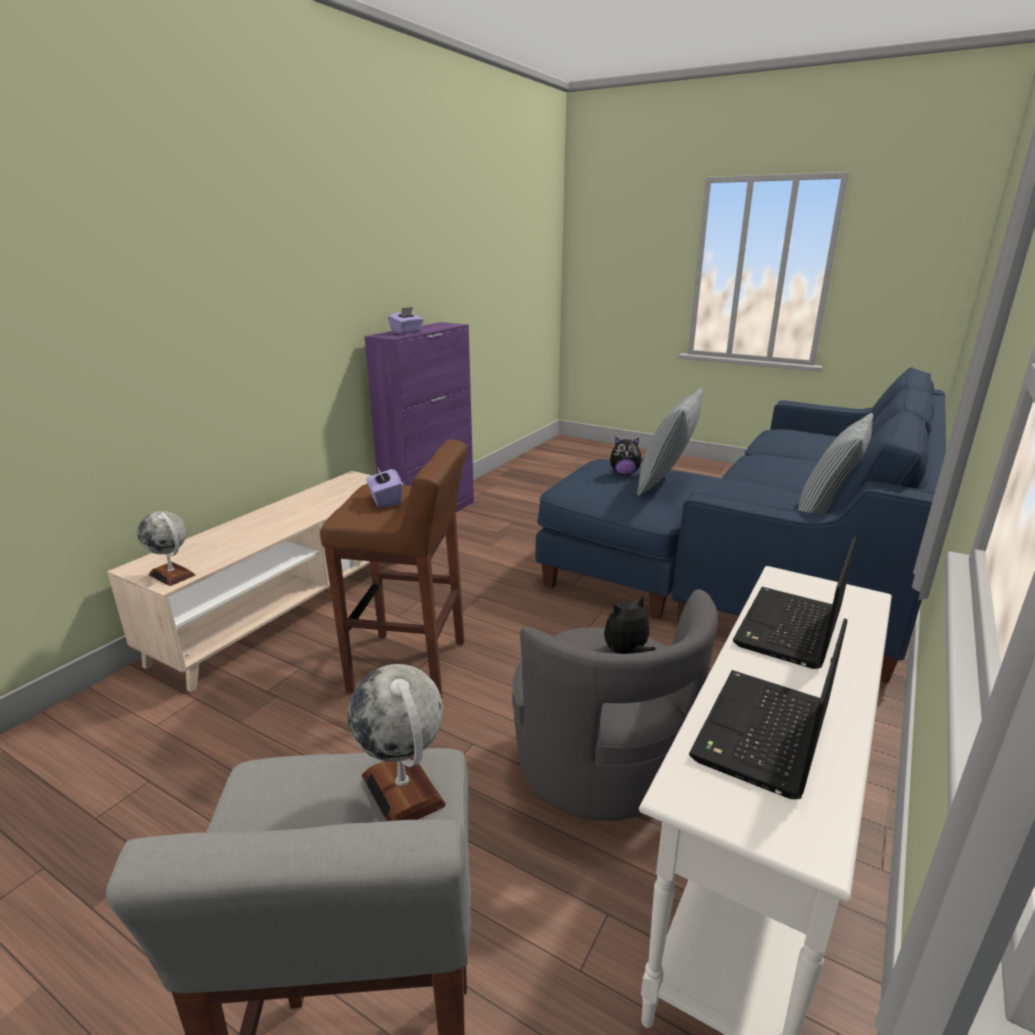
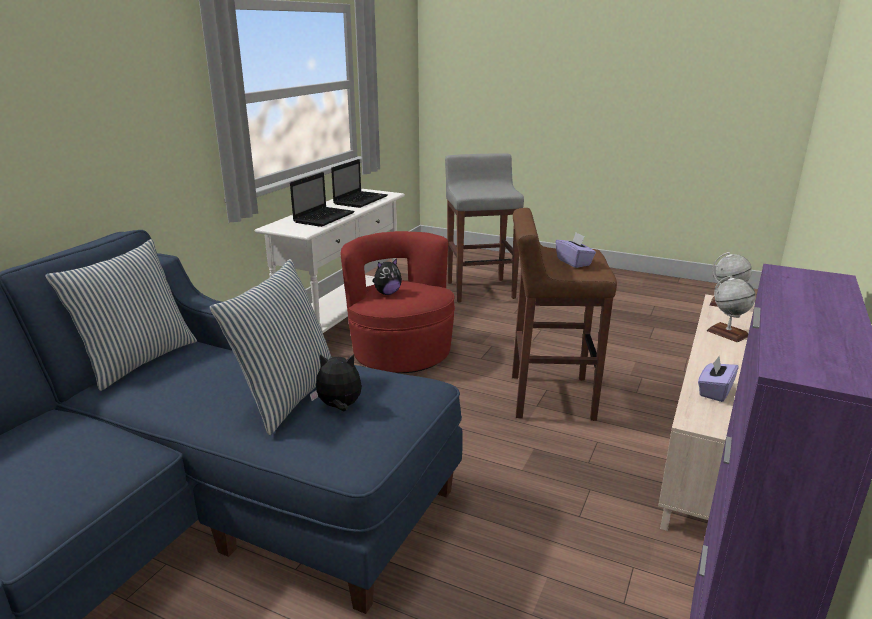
camera: 175 degrees right, 0 degrees up
globe [348,664,446,821] -> globe moved to [707,275,755,342]
purple tissue box [388,307,424,334] -> purple tissue box moved to [698,356,739,402]
grey armchair [512,589,718,821] -> red armchair [341,231,455,373]

